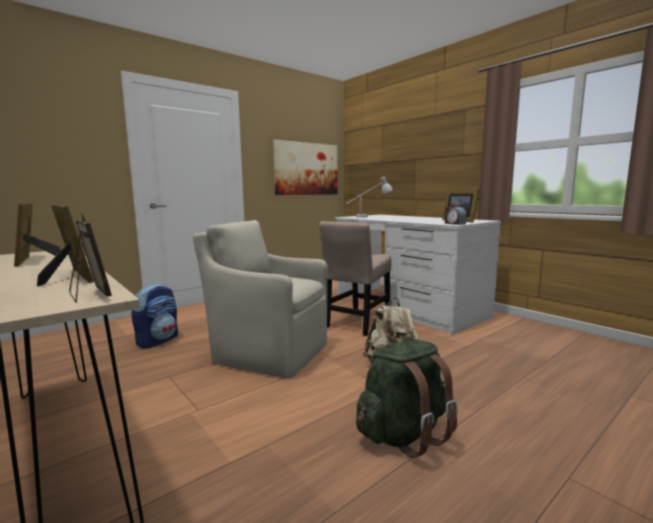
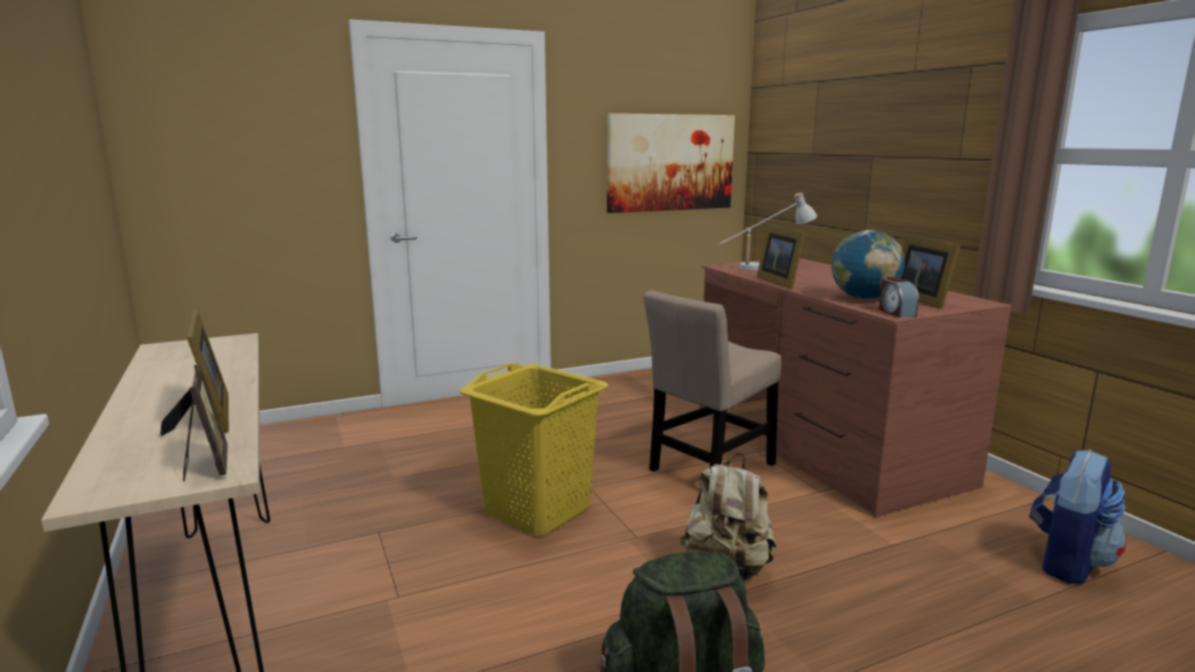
camera: 15 degrees right, 5 degrees up
picture frame [14,203,61,267] -> picture frame moved to [757,224,806,289]
backpack [131,283,178,349] -> backpack moved to [1029,450,1127,584]
beige armchair [193,220,328,379] -> yellow laundry basket [459,363,608,536]
white desk [335,215,501,335] -> brown desk [699,258,1012,517]
none -> globe [832,230,905,300]

